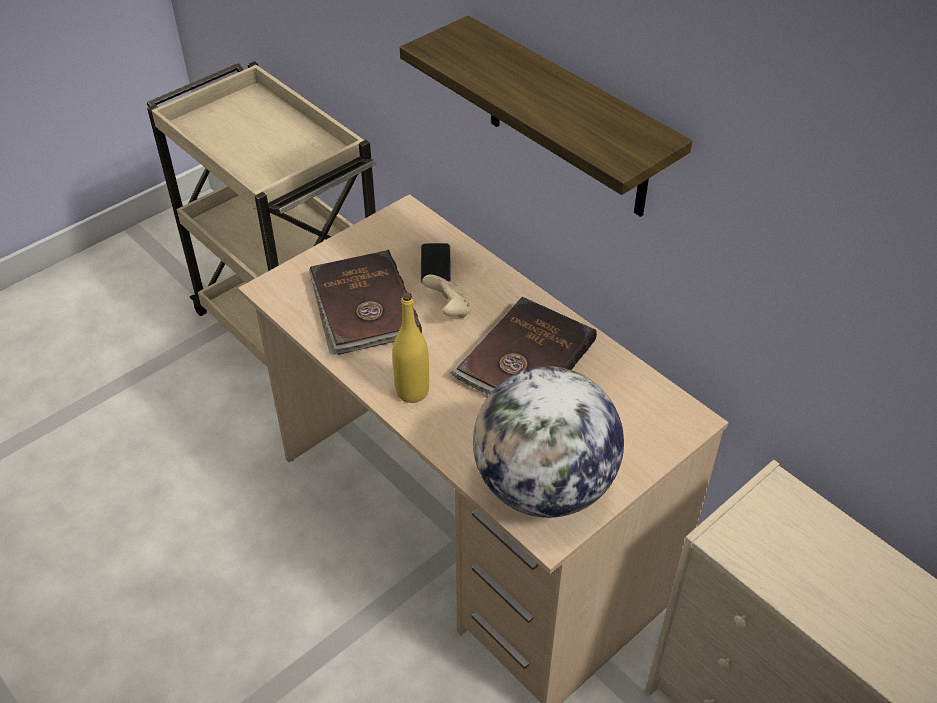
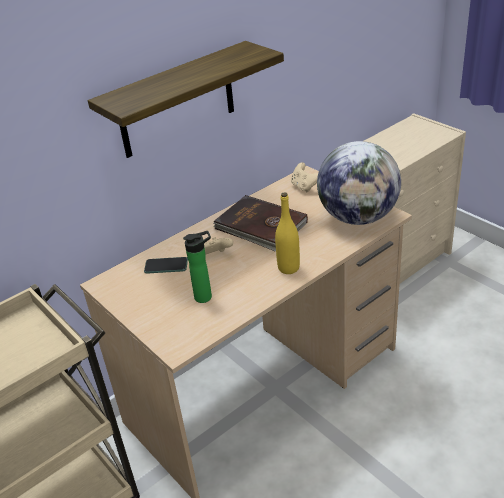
camera: 85 degrees left, 10 degrees down
brown book [309,250,422,355] -> bottle [183,231,212,303]
none -> beige game controller [291,162,318,193]

